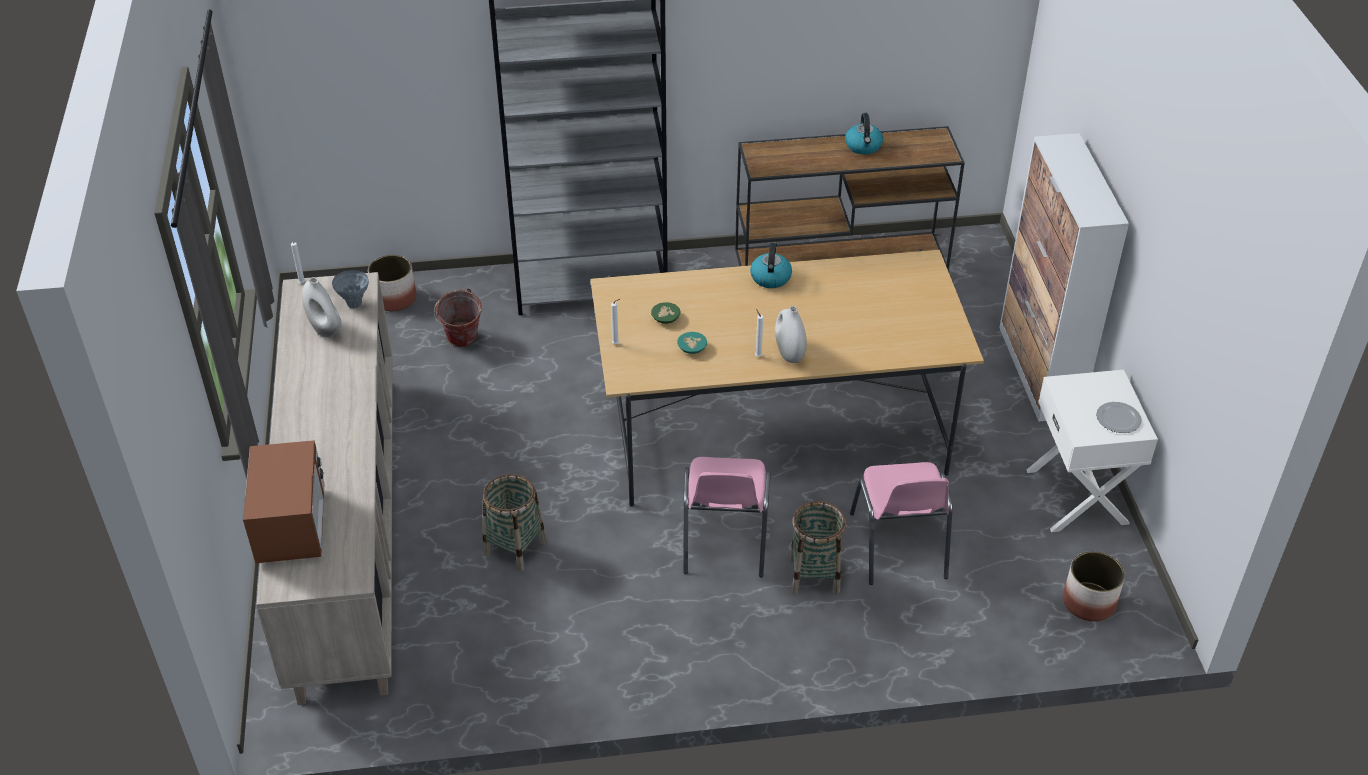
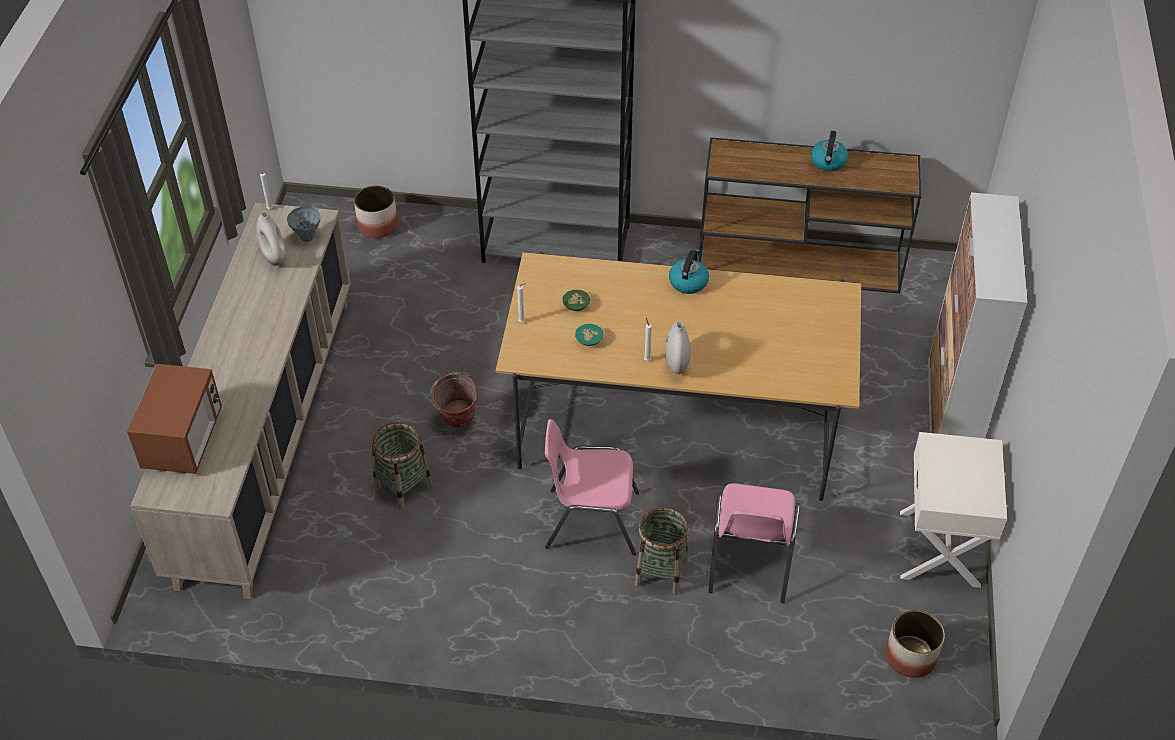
camera: 15 degrees right, 5 degrees up
bucket [434,288,482,347] -> bucket moved to [430,372,478,428]
pink chair [683,457,771,577] -> pink chair turned 75 degrees clockwise [545,419,639,556]
plate [1096,402,1142,433] -> none

